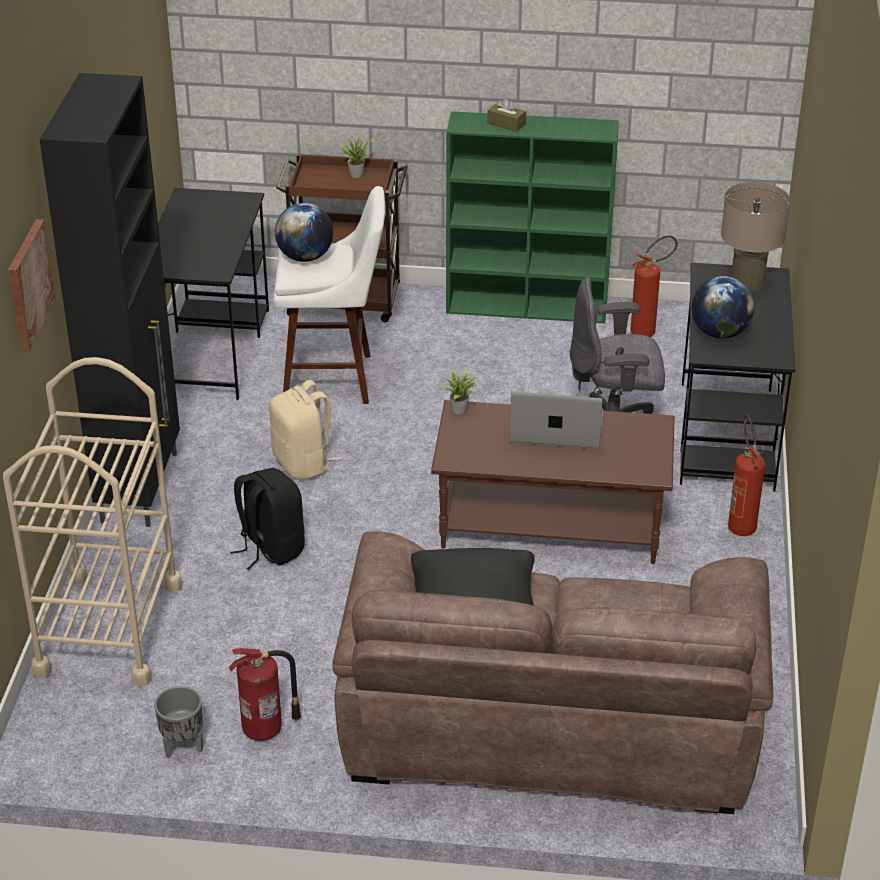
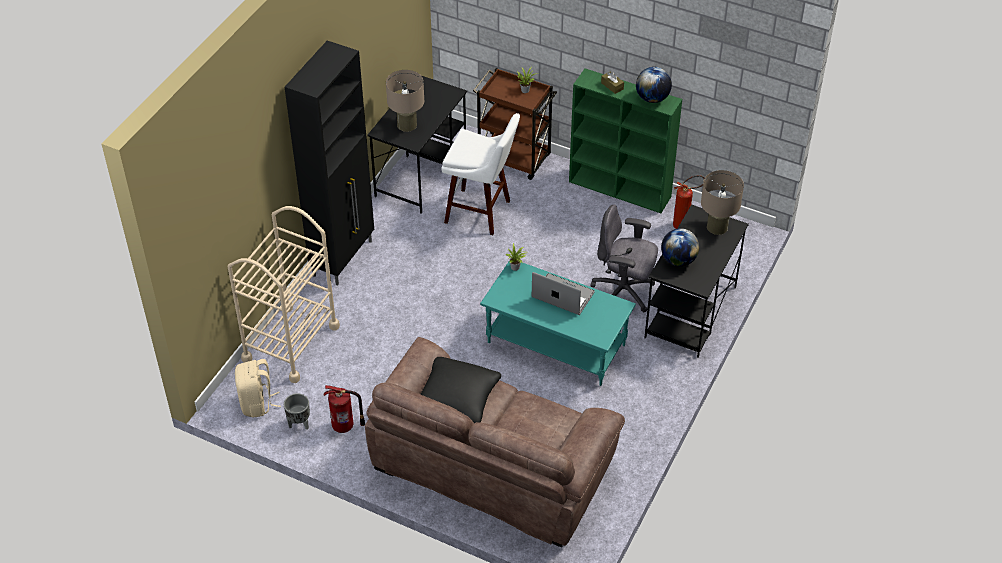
camera: 20 degrees right, 10 degrees up
picture [8,219,56,351] -> none
black backpack [230,468,305,570] -> none
beige backpack [269,380,342,480] -> beige backpack moved to [235,359,281,417]
globe [275,203,333,262] -> globe moved to [636,67,672,103]
brown coffee table [431,400,674,564] -> turquoise coffee table [480,260,636,386]
fire extinguisher [728,414,765,536] -> none
none -> beige table lamp [386,70,424,132]

